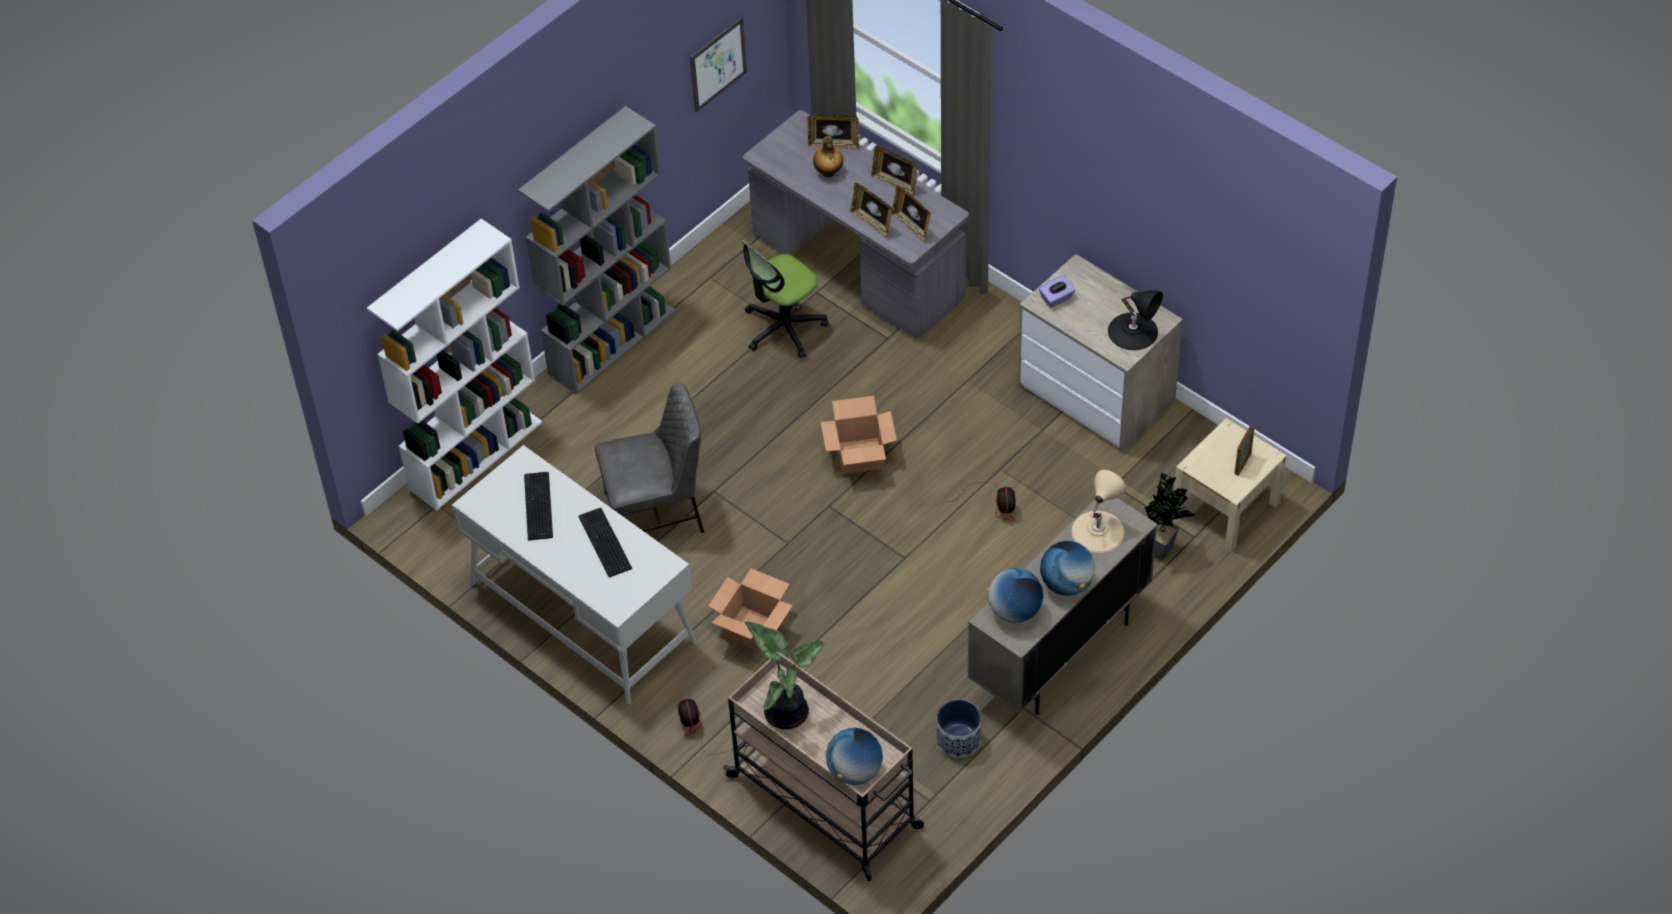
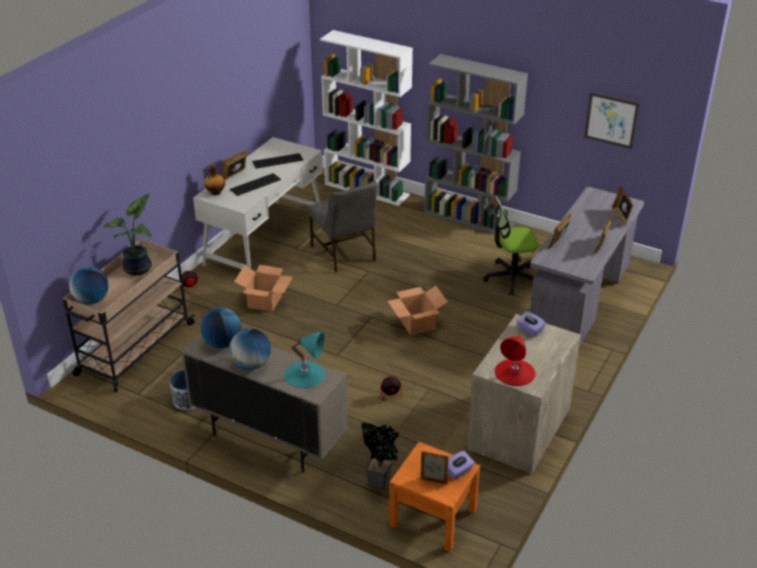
camera: 75 degrees right, 15 degrees down
office chair [741,240,828,358] -> office chair turned 45 degrees counterclockwise [483,196,539,296]
bottle [813,136,843,177] -> bottle moved to [204,164,225,195]
picture frame [891,185,931,244] -> picture frame moved to [222,149,247,180]
beige table lamp [1071,470,1126,553] -> turquoise table lamp [284,332,325,388]
black table lamp [1108,290,1163,350] -> red table lamp [495,336,536,386]
beige nightstand [1174,418,1287,552] -> orange nightstand [389,442,480,552]
none -> purple tissue box [448,451,475,480]

